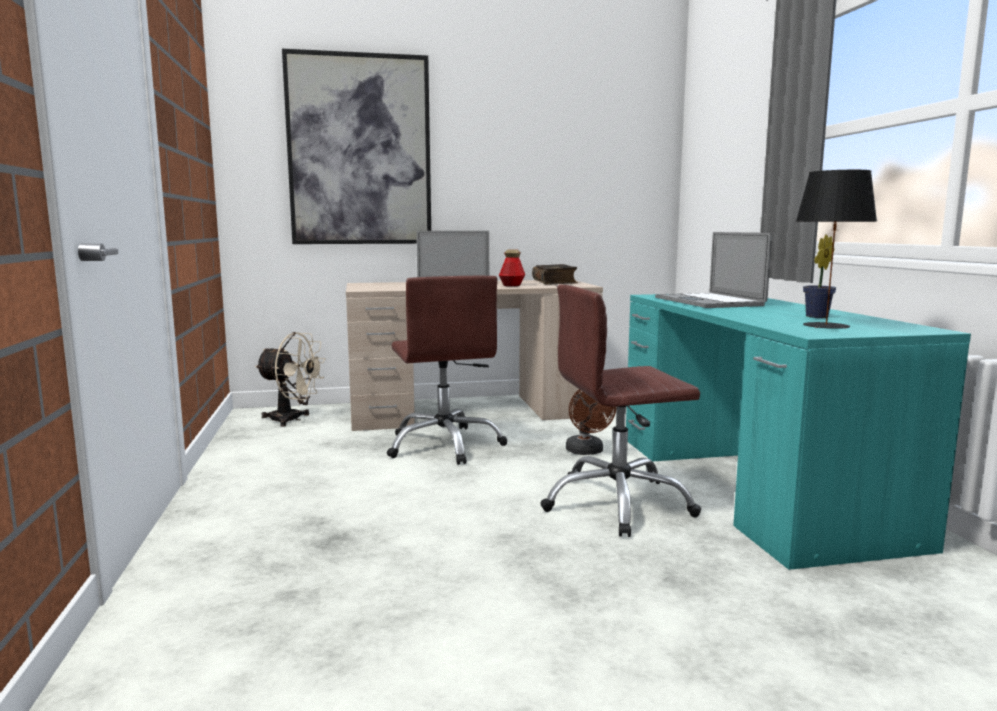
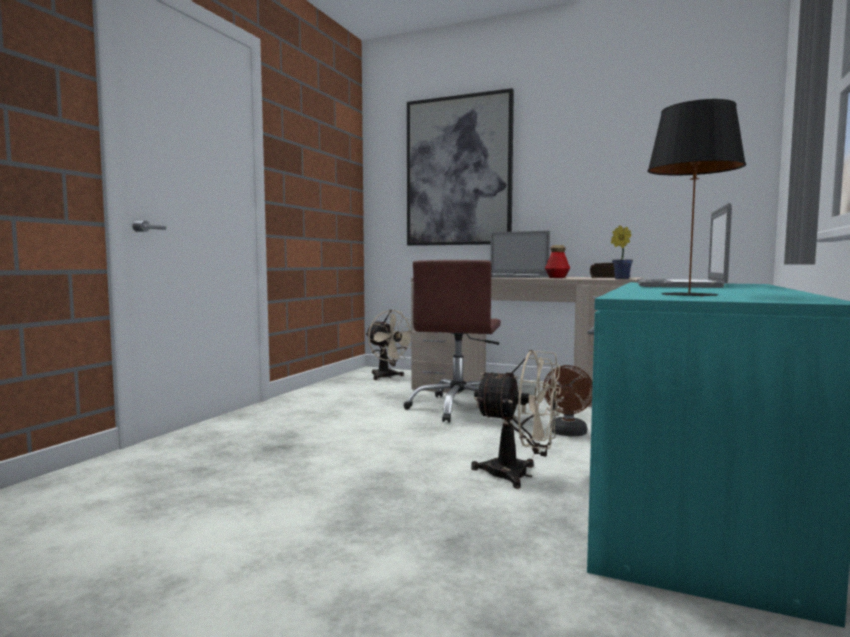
camera: 35 degrees right, 5 degrees down
brown office chair [540,284,701,537] -> beige fan [471,350,561,489]
potted plant [803,235,836,318] -> potted plant moved to [611,225,633,279]

